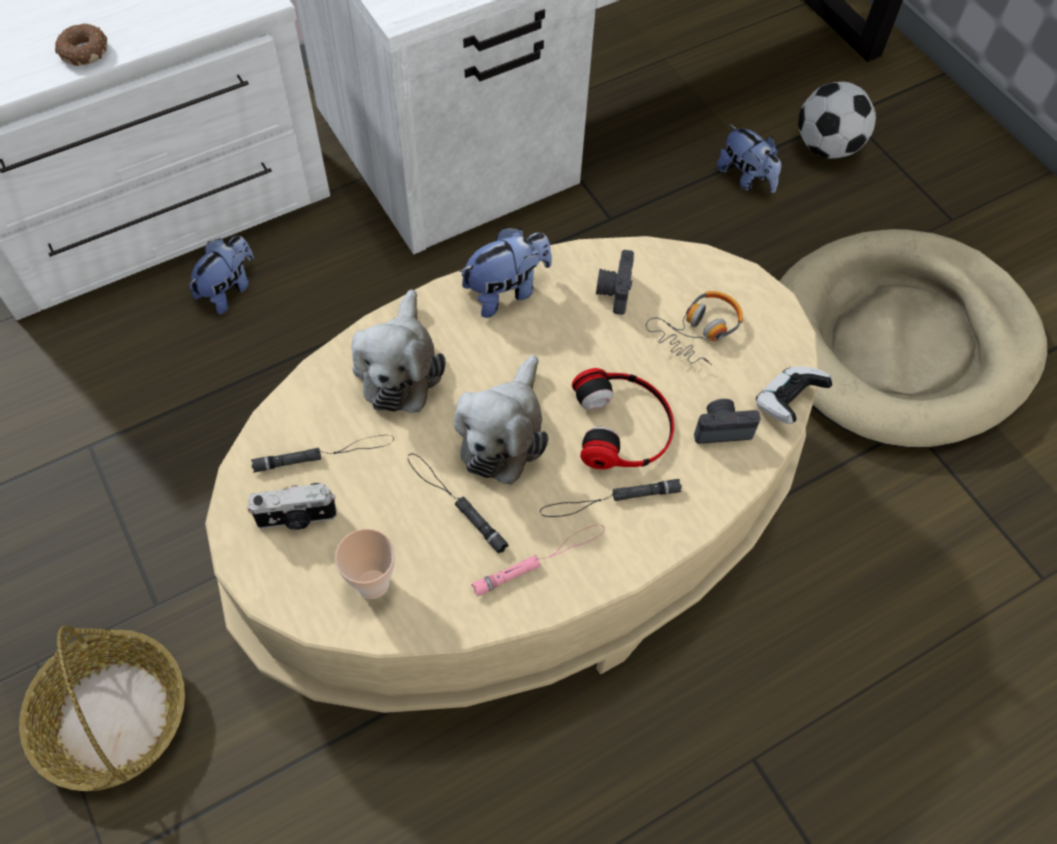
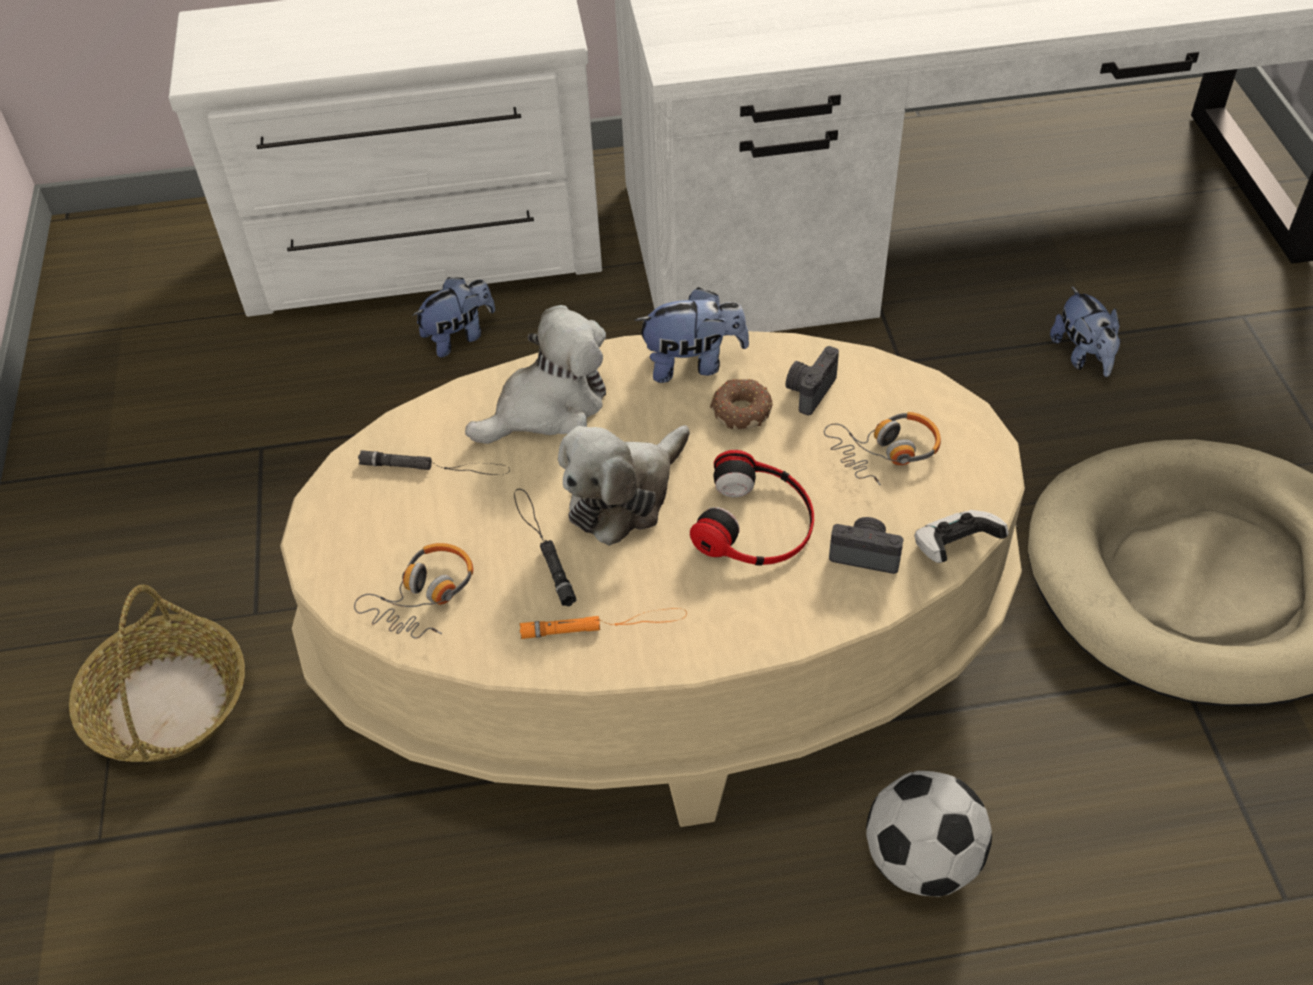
camera: 25 degrees right, 10 degrees down
donut [55,23,107,66] -> donut moved to [710,379,773,429]
camera [247,483,336,530] -> none
cup [335,529,395,599] -> headphones [354,543,473,639]
plush toy [351,289,445,413] -> plush toy turned 150 degrees counterclockwise [465,305,606,444]
pink flashlight [471,525,605,597] -> orange flashlight [519,608,687,639]
black flashlight [540,479,682,517] -> none
football [798,82,876,158] -> football moved to [866,771,992,897]

